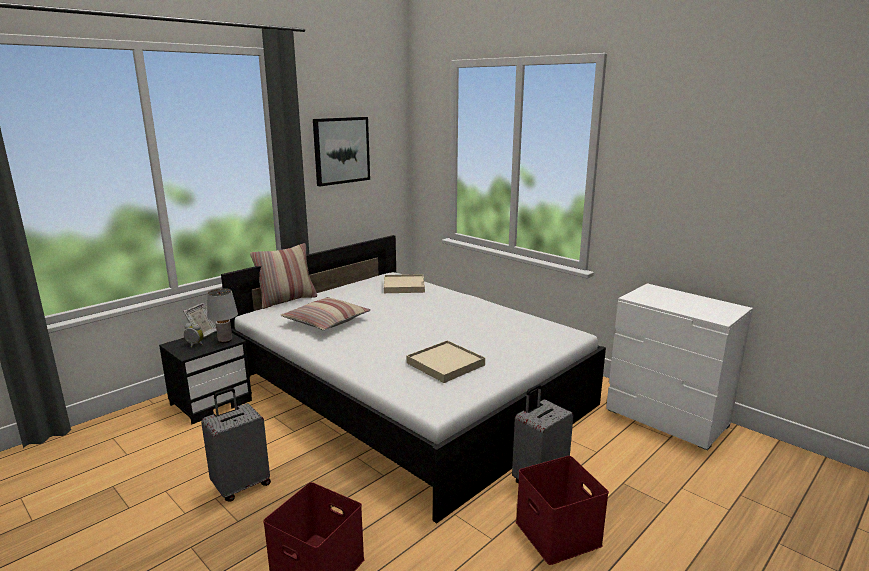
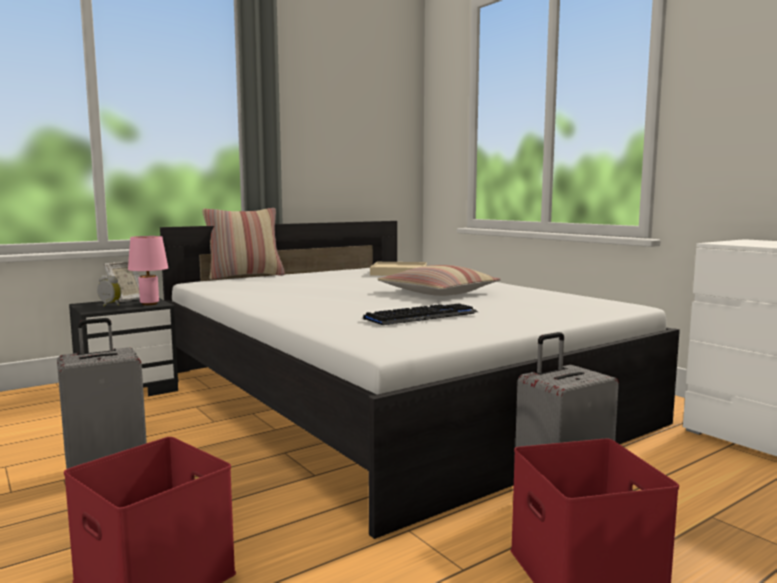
camera: 10 degrees right, 10 degrees down
grey table lamp [207,288,238,343] -> pink table lamp [128,236,168,305]
pillow [281,297,370,331] -> pillow moved to [378,265,501,296]
picture [313,117,370,186] -> none
beige tray [407,340,485,383] -> keyboard [363,304,478,325]

